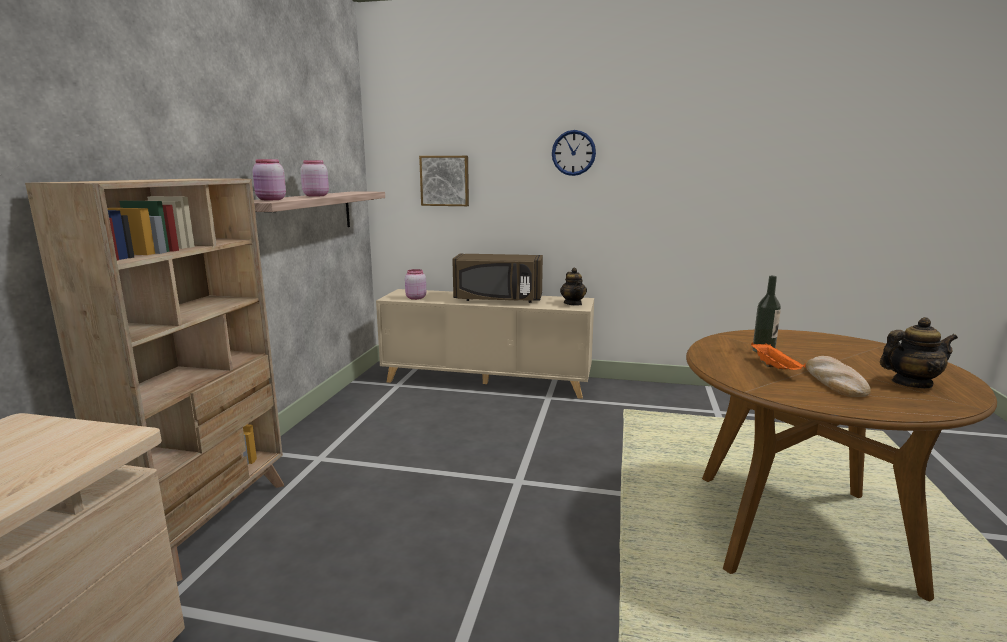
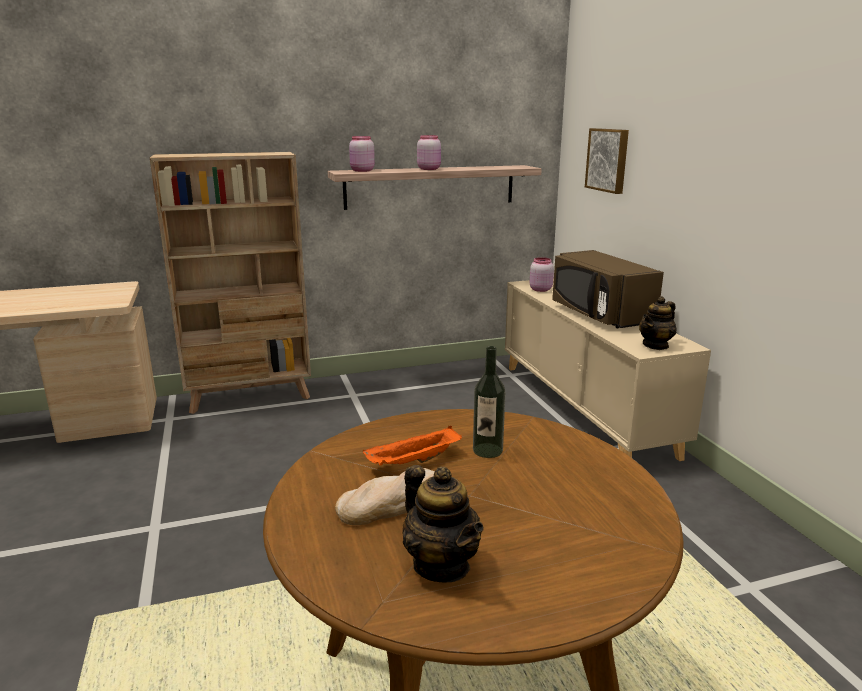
camera: 60 degrees right, 5 degrees up
wall clock [552,130,596,176] -> none

